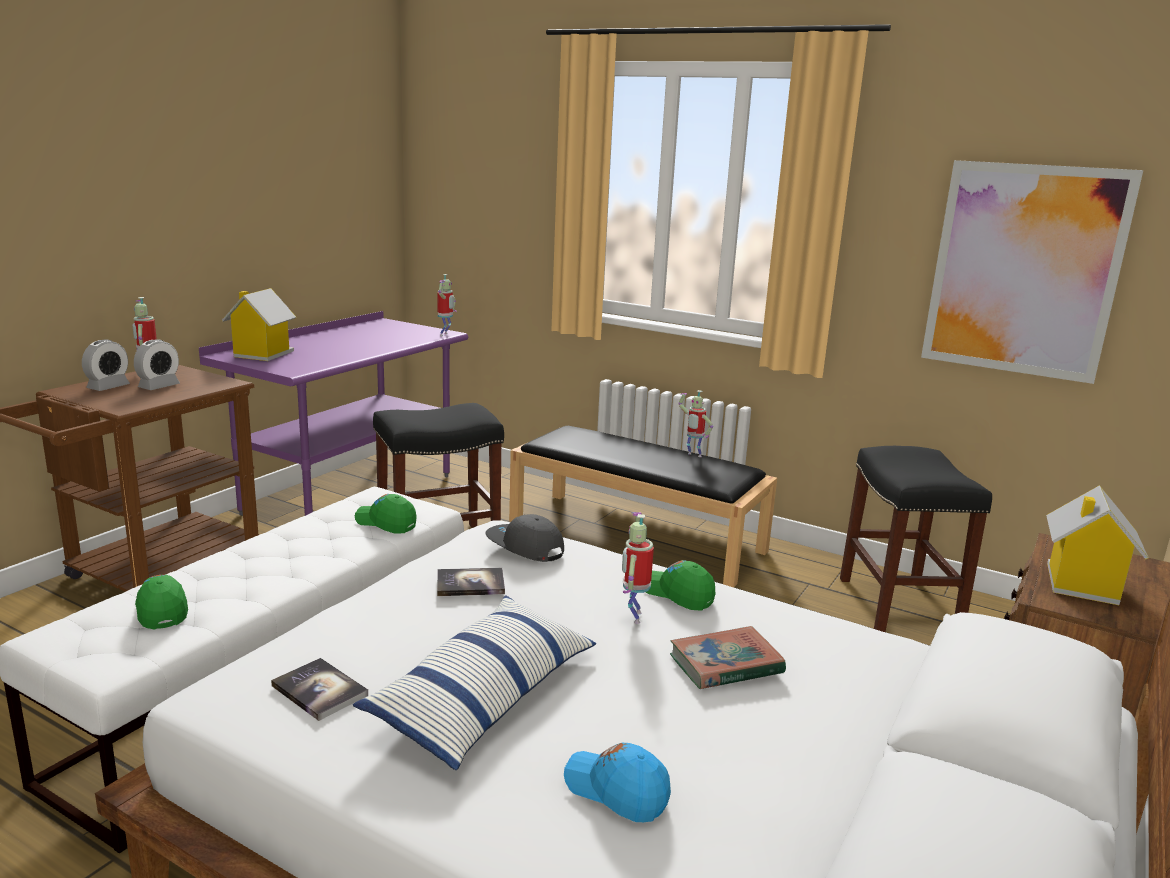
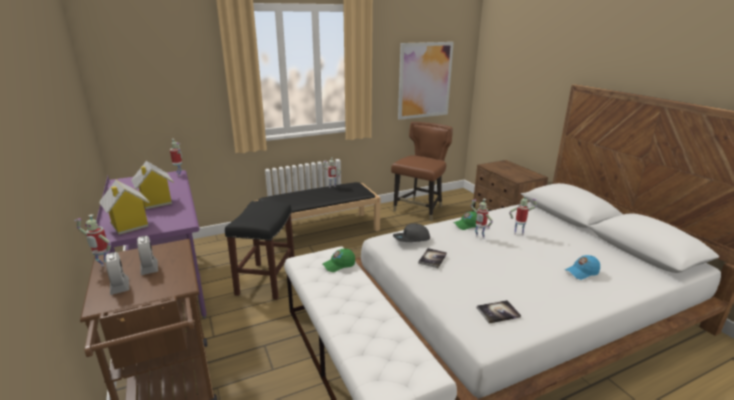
camera: 55 degrees left, 5 degrees up
green cap [135,575,188,630] -> none
pillow [353,595,596,770] -> none
book [670,626,786,689] -> toy robot [509,195,537,235]
black stool [840,446,992,632] -> brown chair [391,122,453,221]
toy house [1046,485,1149,605] -> toy house moved to [131,161,173,209]

